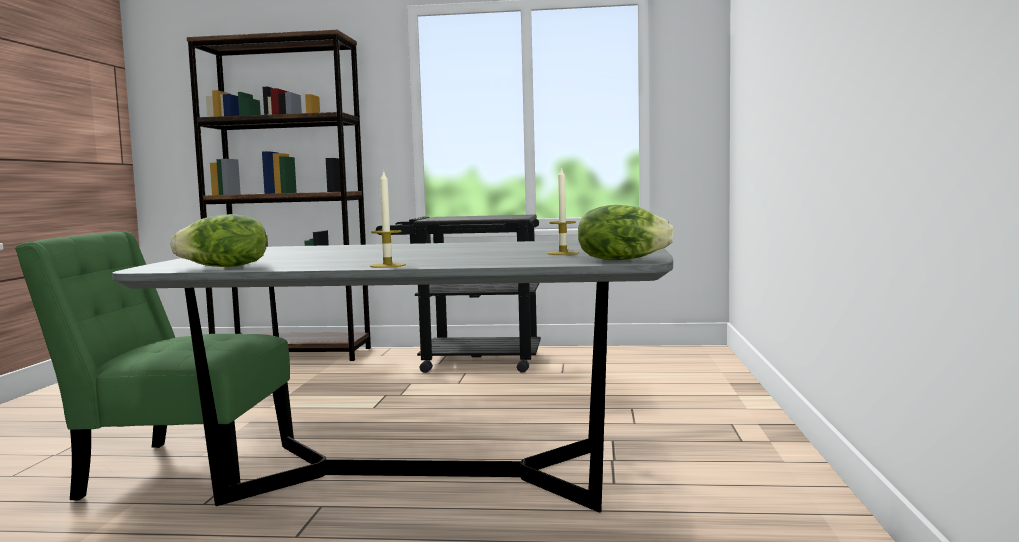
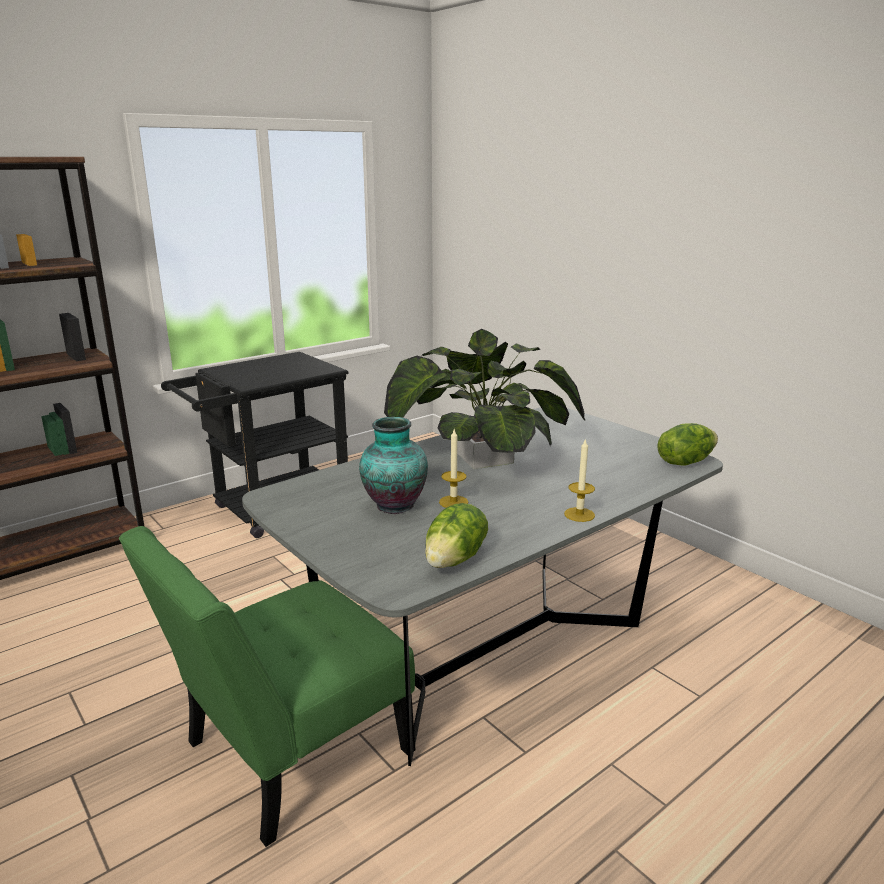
camera: 45 degrees left, 15 degrees up
candle [547,167,579,255] -> candle moved to [439,429,468,508]
none -> vase [359,417,428,514]
none -> potted plant [384,329,585,469]

